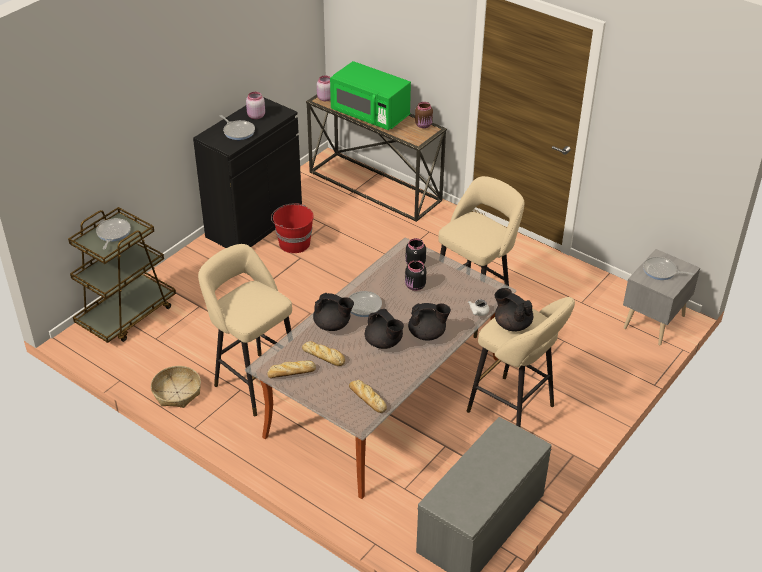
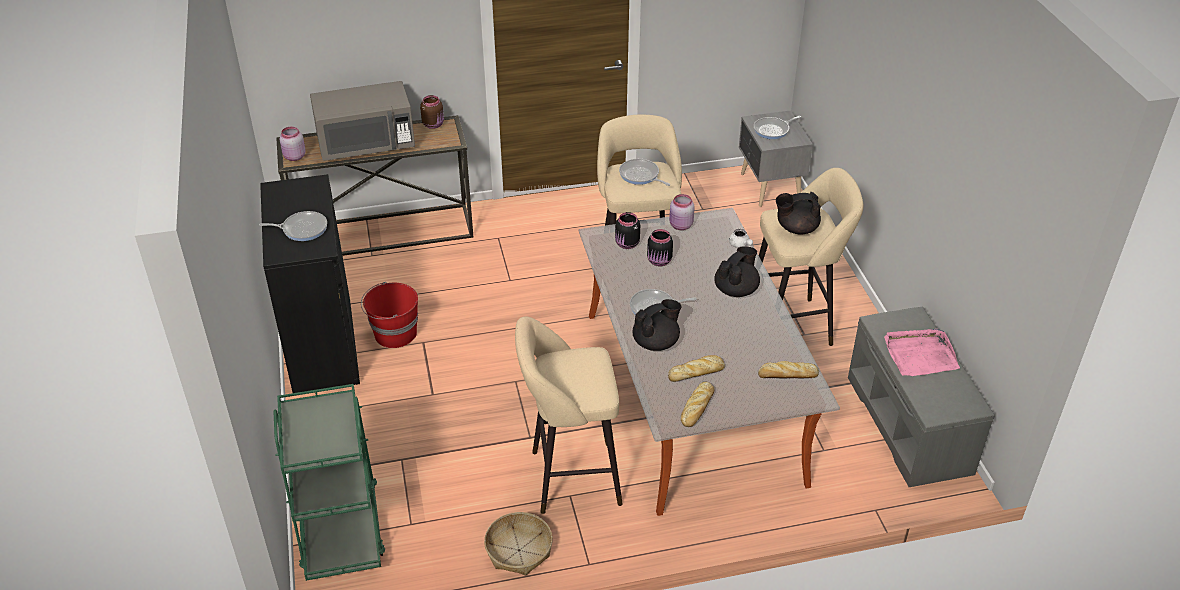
camera: 50 degrees left, 0 degrees up
brown cart [68,207,176,343] -> green cart [274,384,385,581]
frying pan [96,218,131,250] -> frying pan moved to [619,159,670,186]
pink jar [246,92,265,119] -> pink jar moved to [669,194,695,230]
green microwave [330,61,411,130] -> grey microwave [310,81,415,161]
black teapot [365,309,404,349] -> none
none -> pink tray [884,329,960,376]

